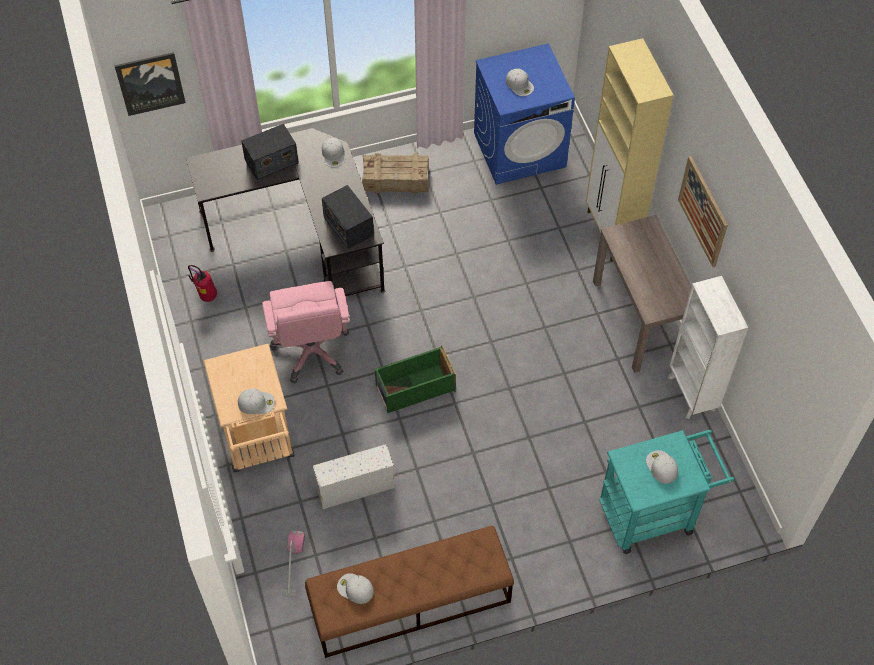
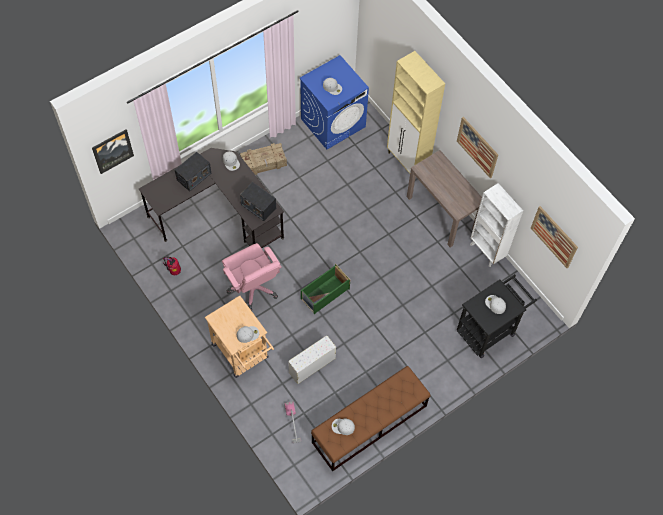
camera: 20 degrees left, 5 degrees up
turquoise cart [599,430,735,554] -> black cart [457,274,537,358]
none -> picture [531,206,578,268]

